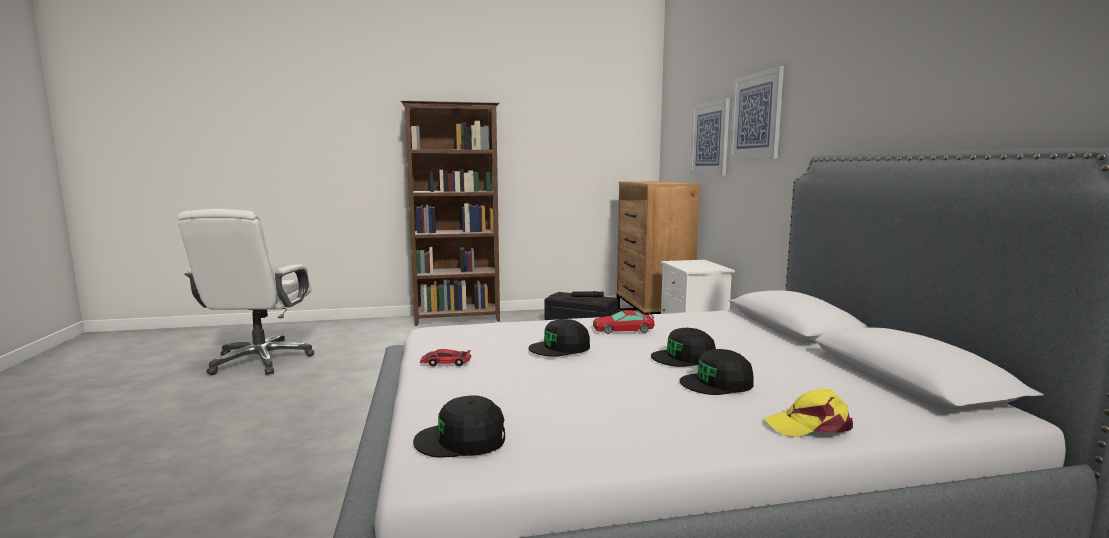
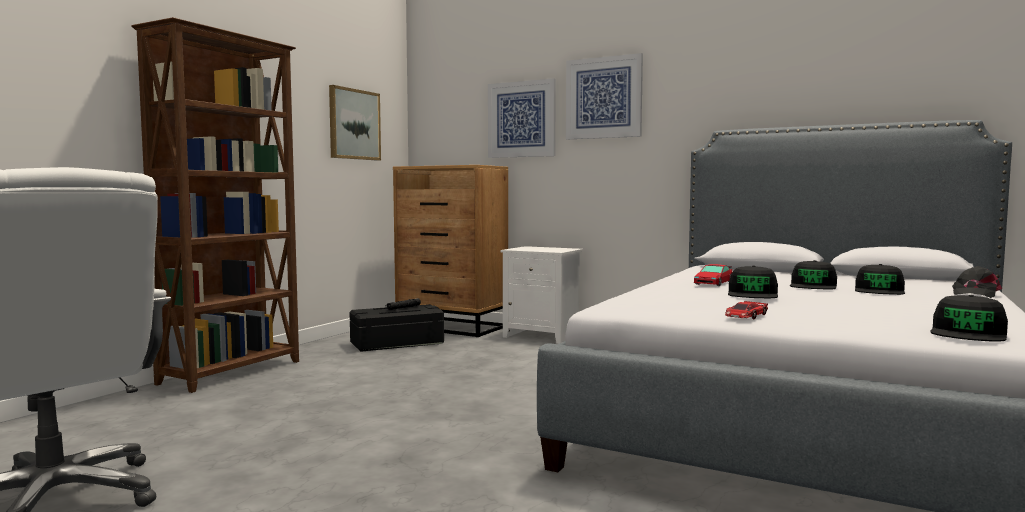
camera: 50 degrees left, 5 degrees down
yellow cap [764,389,853,437] -> black cap [952,266,1002,298]
none -> picture [329,85,381,161]

